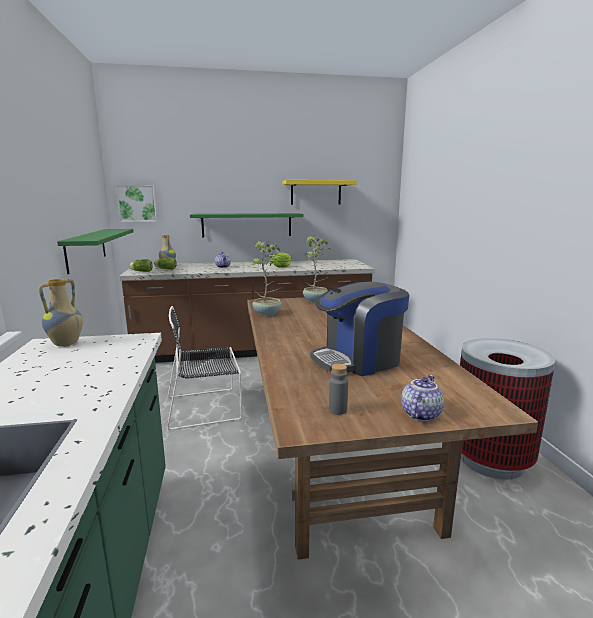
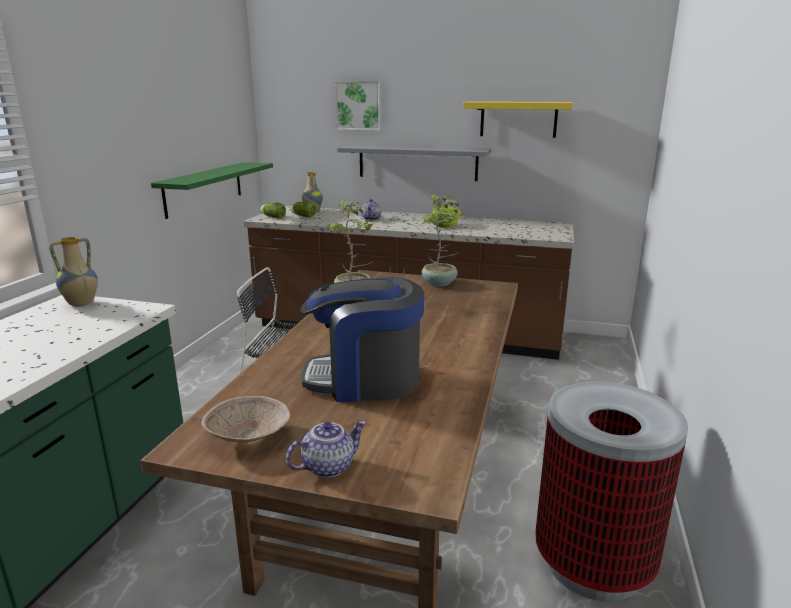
camera: 25 degrees right, 5 degrees up
picture [116,185,158,222] -> picture moved to [335,81,382,131]
green shelf [190,213,303,237] -> grey shelf [337,145,491,181]
grey bottle [329,364,348,415] -> beige bowl [201,396,290,442]

